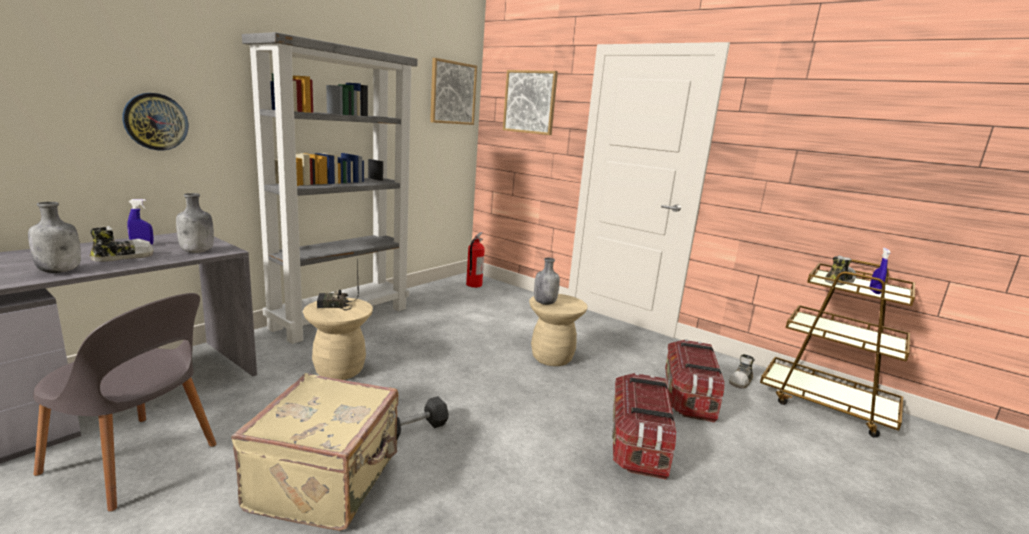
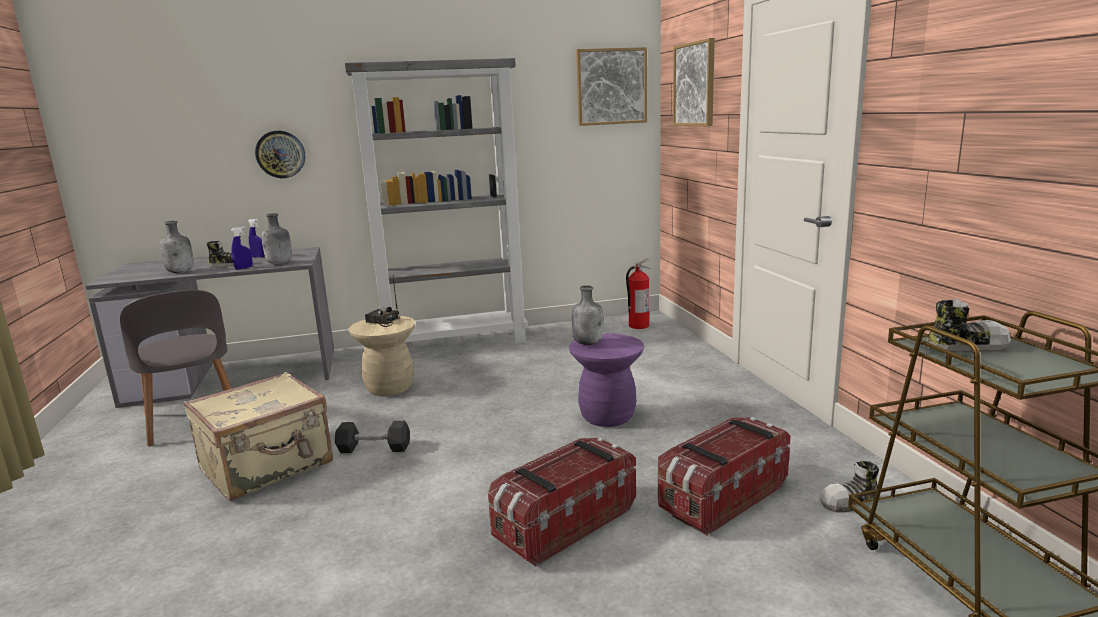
camera: 40 degrees right, 0 degrees up
beige stool [529,294,588,366] -> purple stool [569,333,644,427]
blue spray bottle [870,248,891,294] -> blue spray bottle moved to [231,227,253,270]

